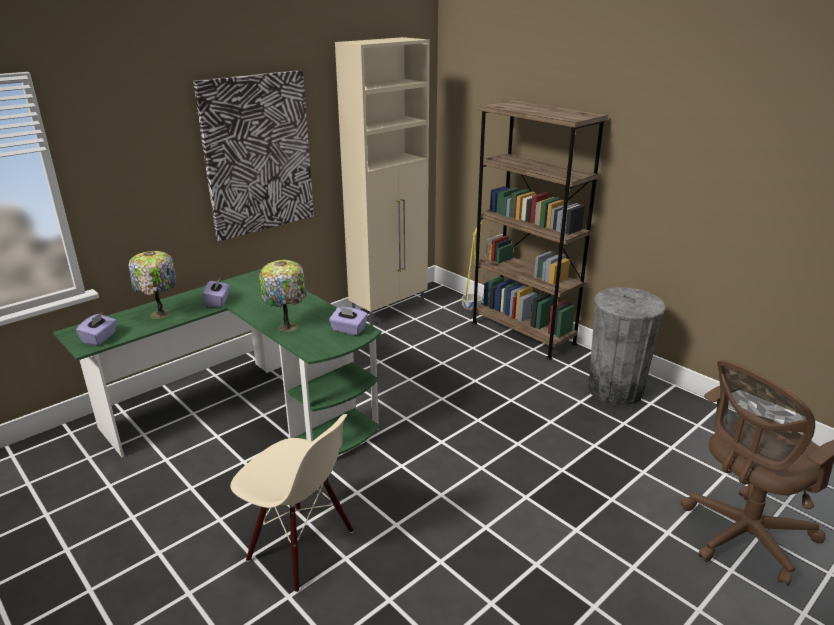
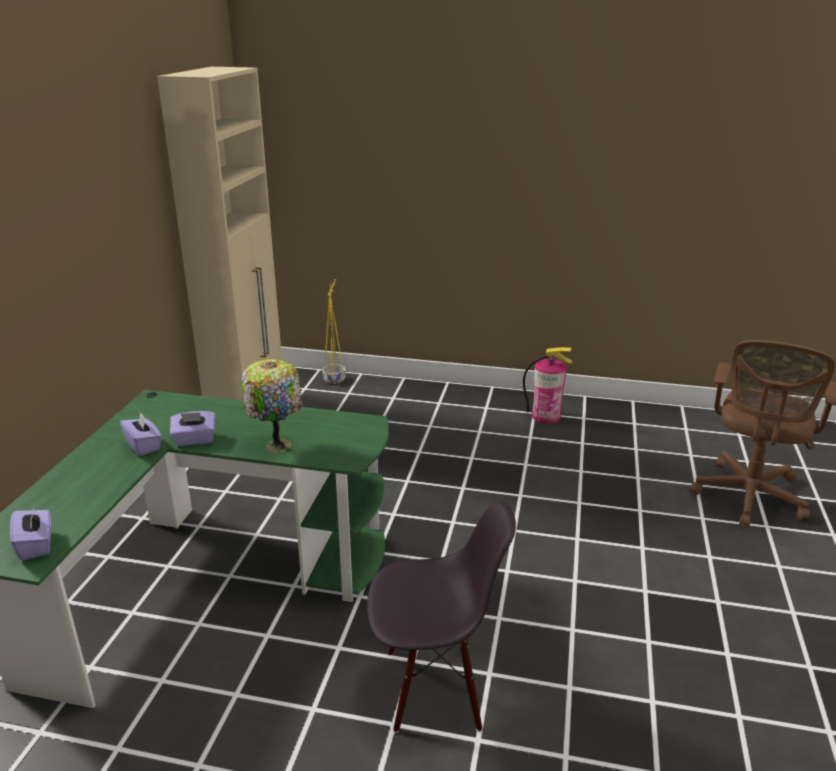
camera: 35 degrees left, 0 degrees up
table lamp [129,251,176,319] -> none
picture [193,70,314,241] -> none
beige chair [230,414,354,592] -> black chair [367,502,516,733]
purple tissue box [329,306,368,335] -> purple tissue box moved to [170,411,215,446]
brown bookcase [472,100,608,360] -> none
grey trash can [588,287,666,405] -> fire extinguisher [523,347,572,424]

